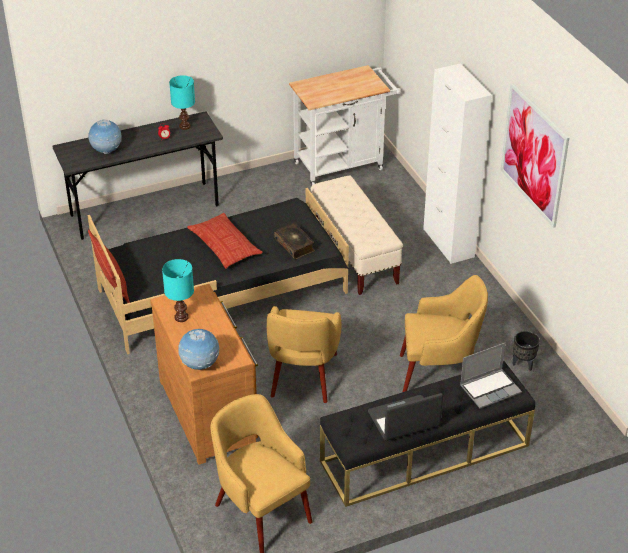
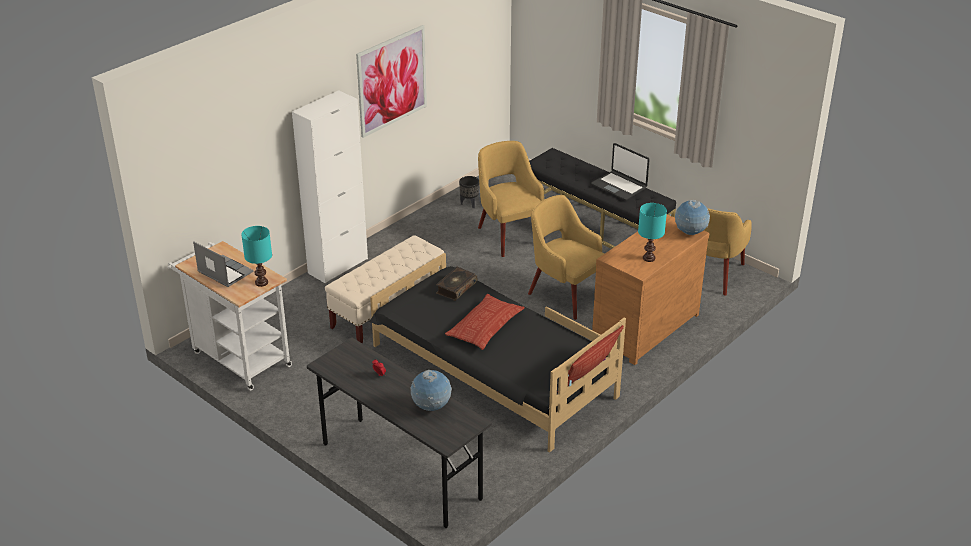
camera: 115 degrees left, 5 degrees down
turquoise table lamp [169,75,195,130] -> turquoise table lamp moved to [241,226,272,287]
yellow armchair [267,306,342,403] -> yellow armchair turned 120 degrees counterclockwise [528,195,605,320]
laptop [460,343,522,409] -> laptop moved to [193,241,253,287]

